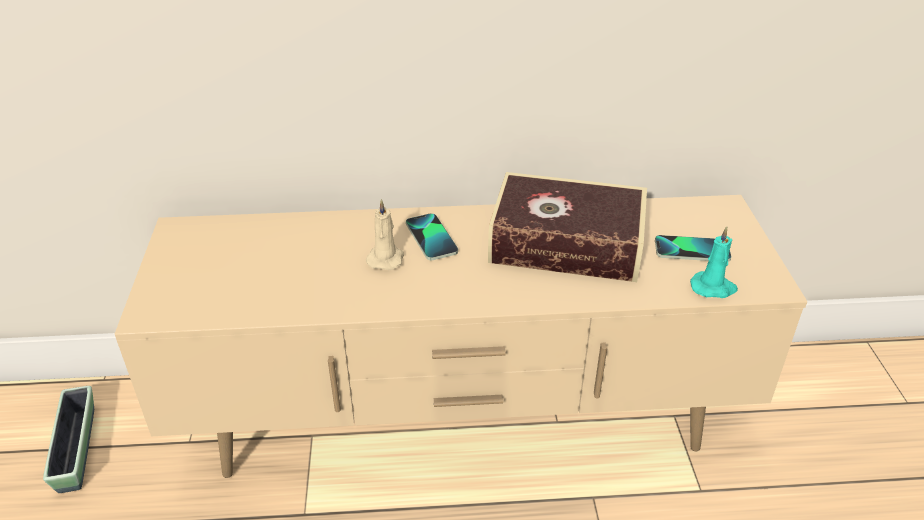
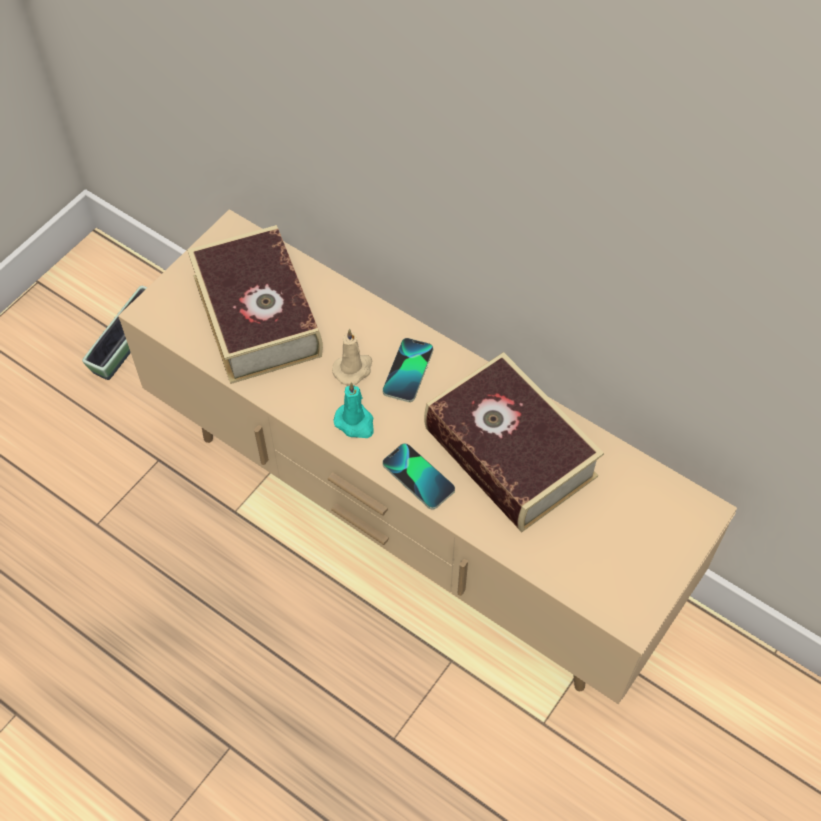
camera: 40 degrees right, 20 degrees up
phone [655,235,732,262] -> phone moved to [382,443,455,510]
turquoise candle [690,226,738,298] -> turquoise candle moved to [333,382,373,438]
none -> book [187,225,323,384]

